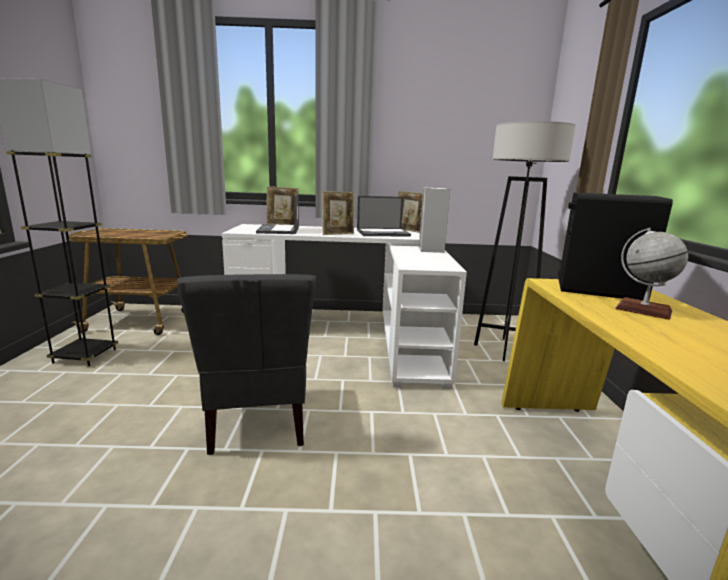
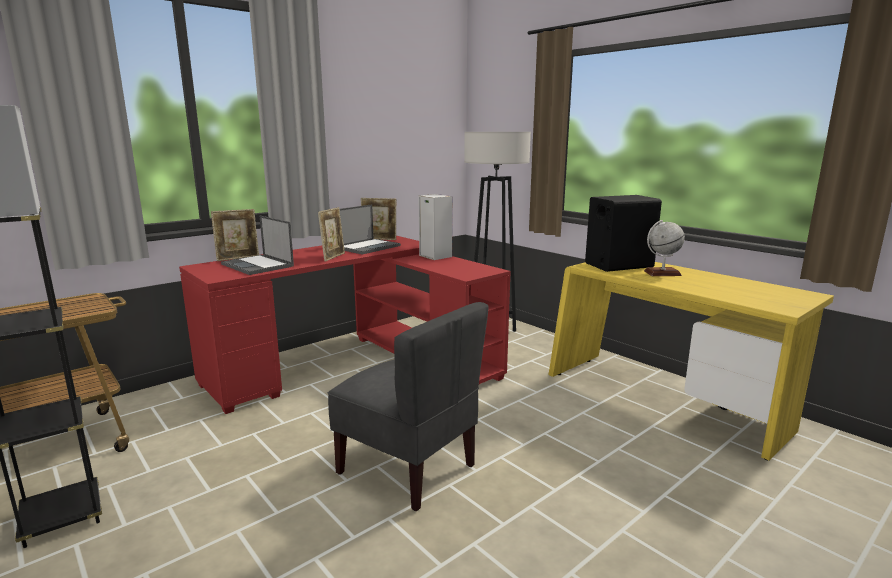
camera: 40 degrees left, 0 degrees up
white desk [222,224,467,389] -> red desk [179,236,511,414]

